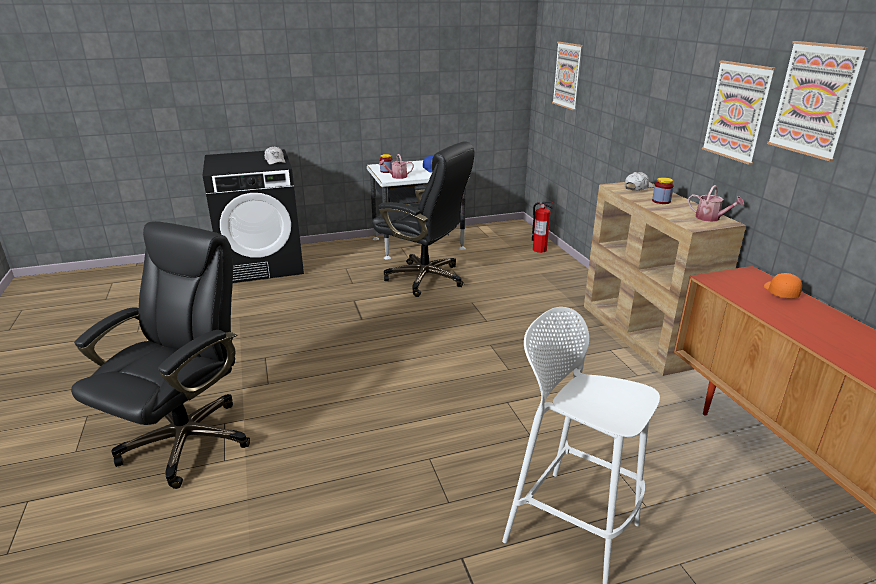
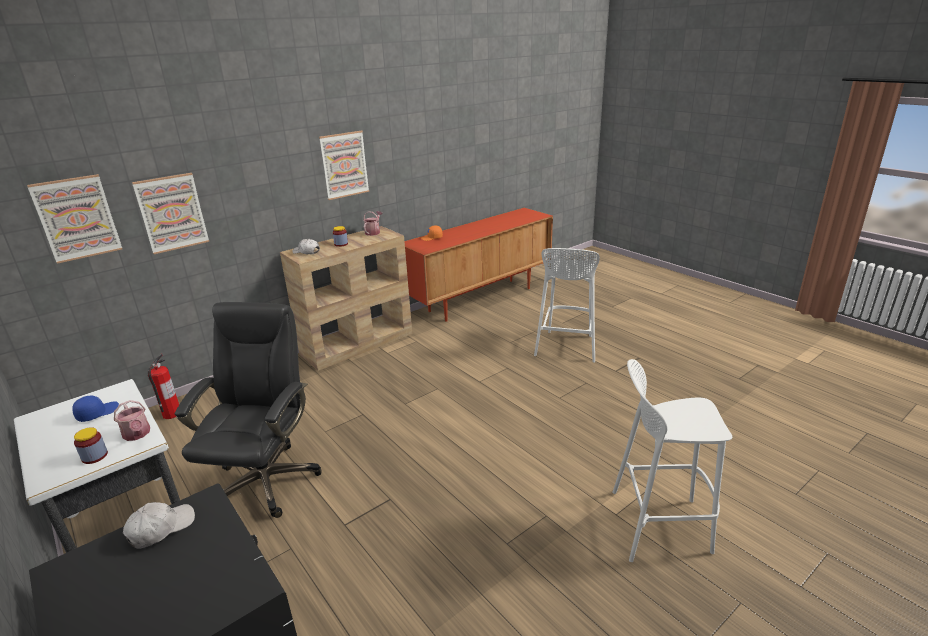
camera: 110 degrees left, 0 degrees up
black office chair [71,221,250,489] -> white stool [612,359,732,562]
picture [767,41,868,161] -> picture moved to [132,173,209,254]

